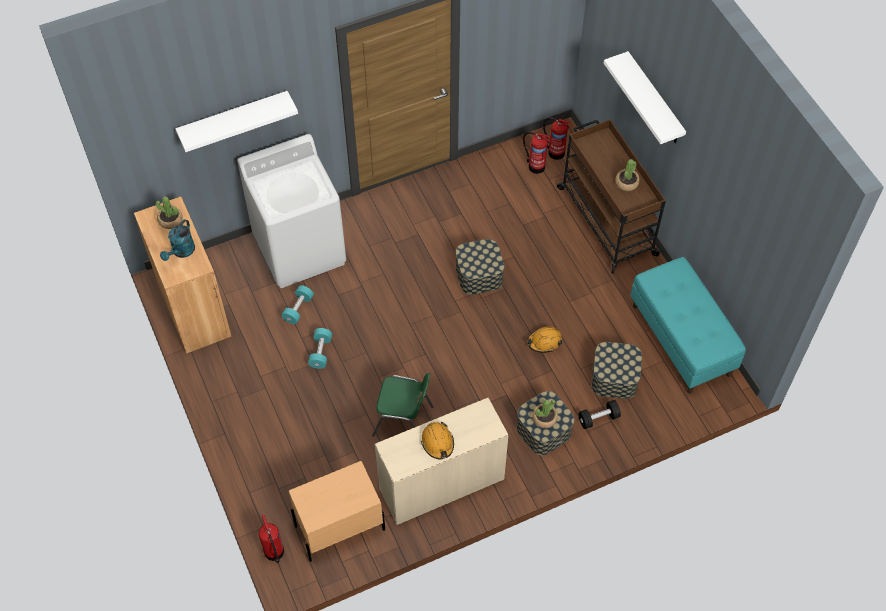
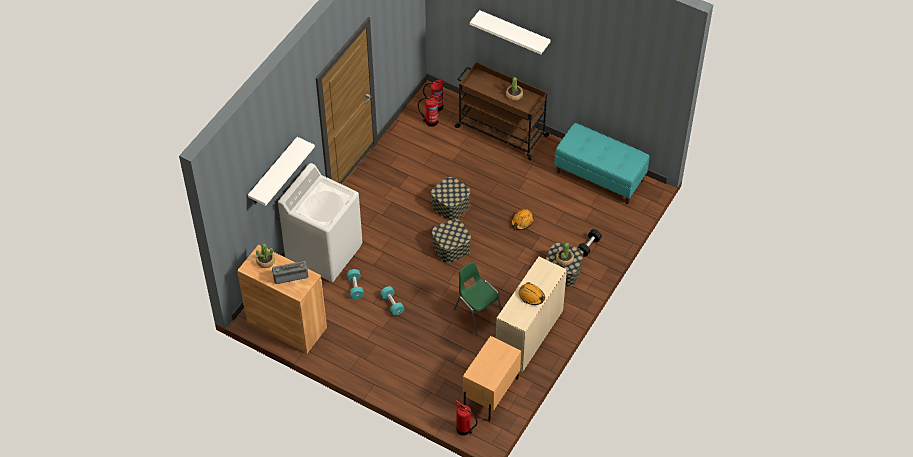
camera: 35 degrees left, 5 degrees down
turquoise watering can [160,219,195,261] -> radio [272,261,308,284]
green chair [372,373,434,437] -> green chair turned 105 degrees counterclockwise [453,262,502,335]
storage box [591,342,642,399] -> storage box moved to [432,219,471,263]

